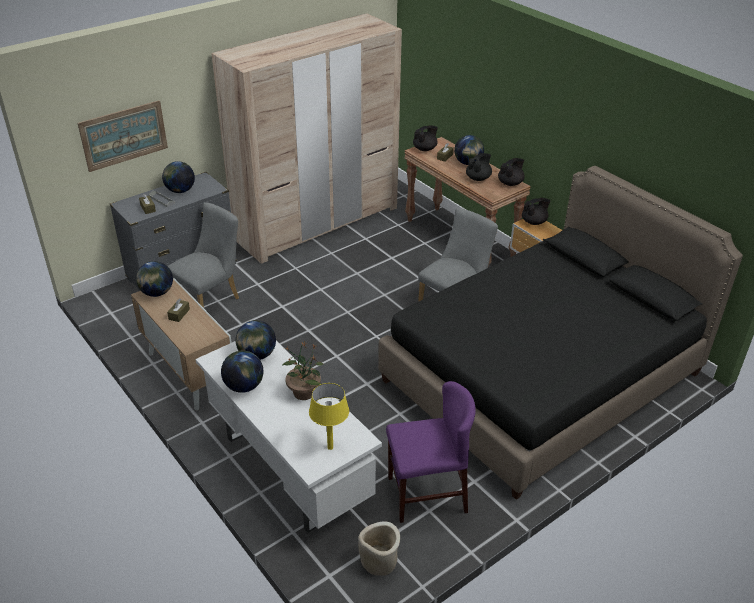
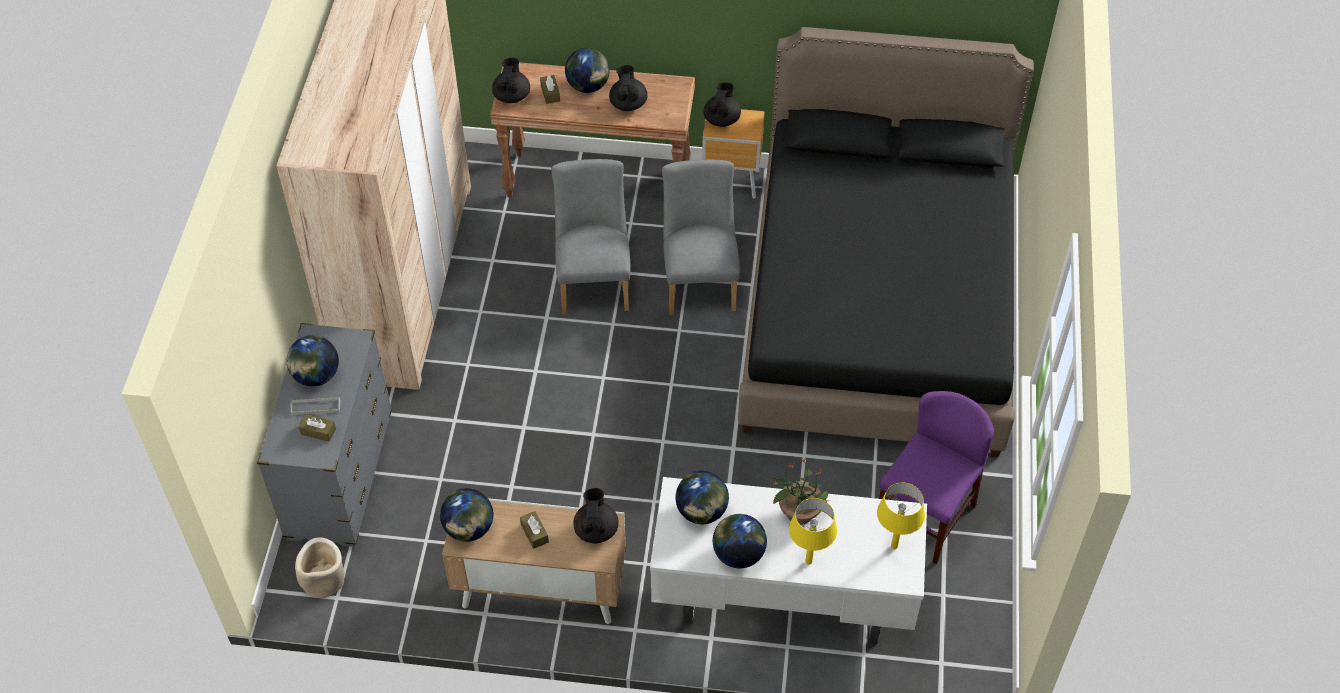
camera: 45 degrees left, 15 degrees up
picture [78,100,168,172] -> none
grey chair [168,202,239,308] -> grey chair moved to [551,159,631,314]
beige planter [358,521,400,576] -> beige planter moved to [295,537,345,598]
black teapot [498,158,525,186] -> black teapot moved to [573,488,619,543]
none -> yellow table lamp [789,498,837,565]

